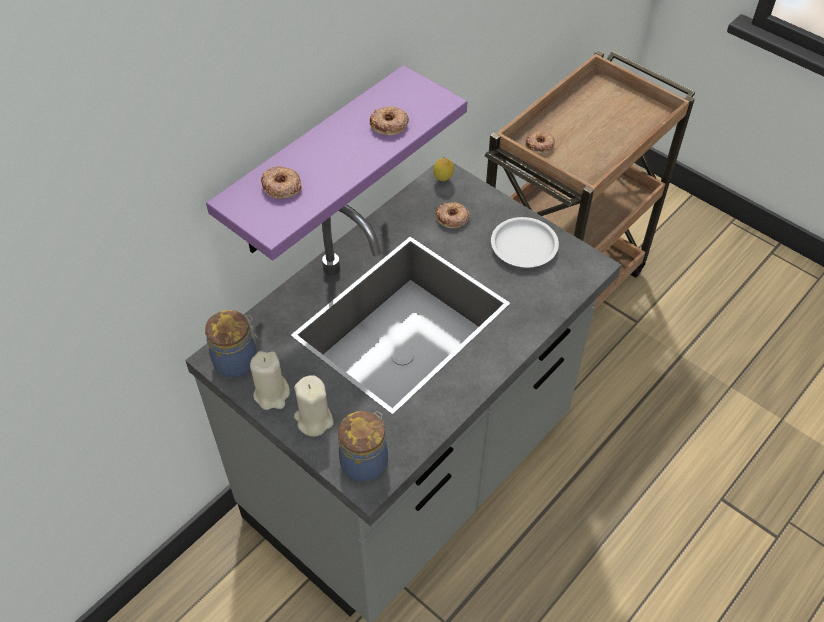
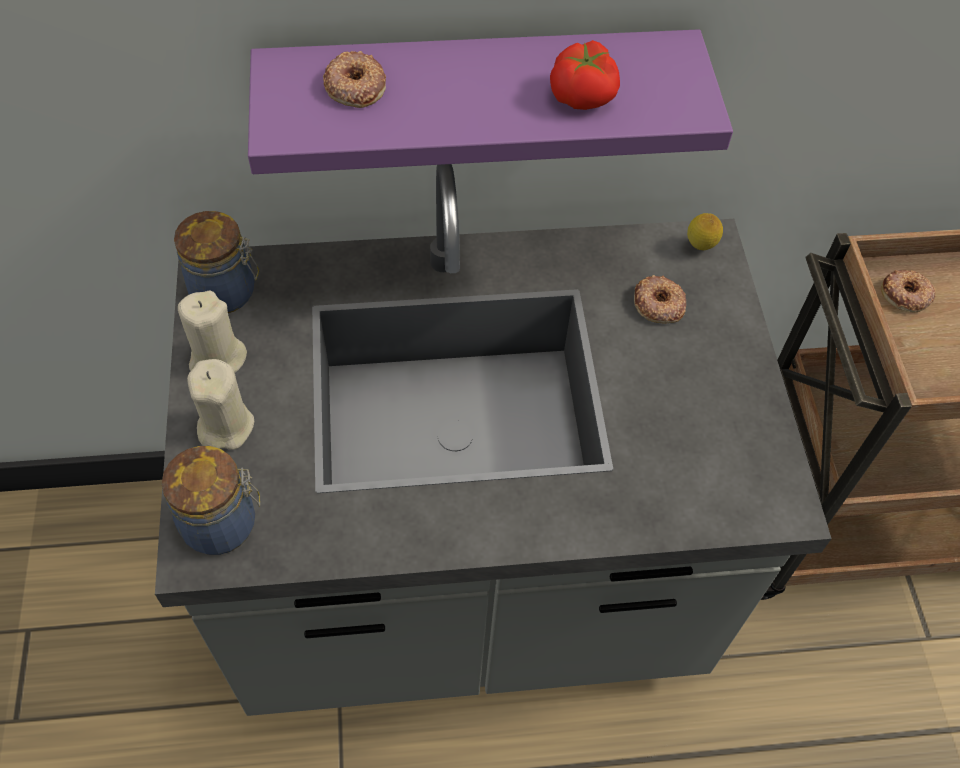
camera: 40 degrees right, 5 degrees up
donut [370,106,409,135] -> tomato [550,40,620,110]
white plate [491,217,559,268] -> none

